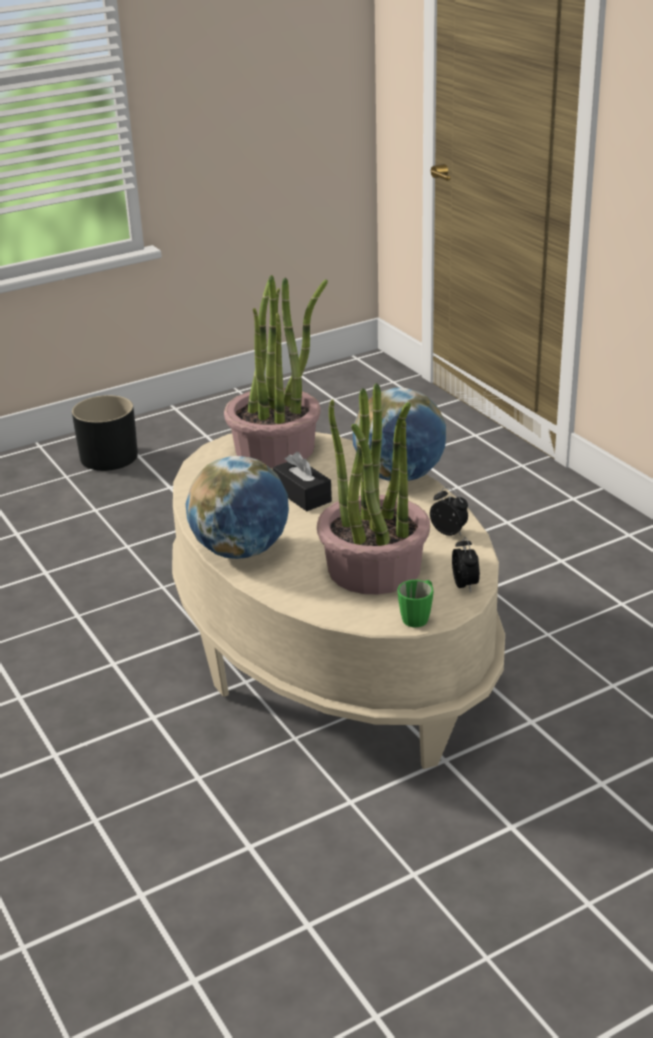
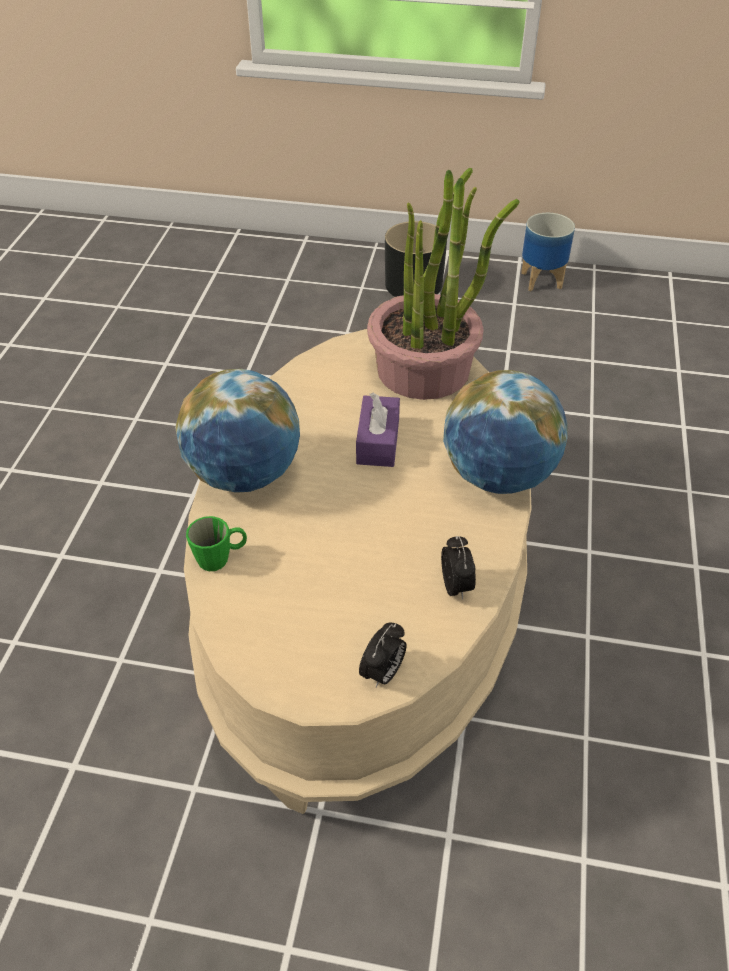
camera: 40 degrees right, 15 degrees up
black tissue box [273,452,332,511] -> purple tissue box [356,393,400,467]
potted plant [317,383,430,594] -> none
green mug [397,580,434,627] -> green mug moved to [186,516,247,571]
none -> planter [521,213,575,291]

